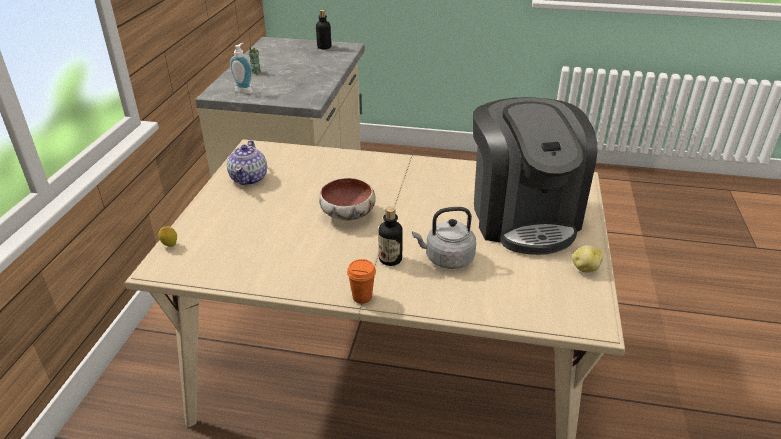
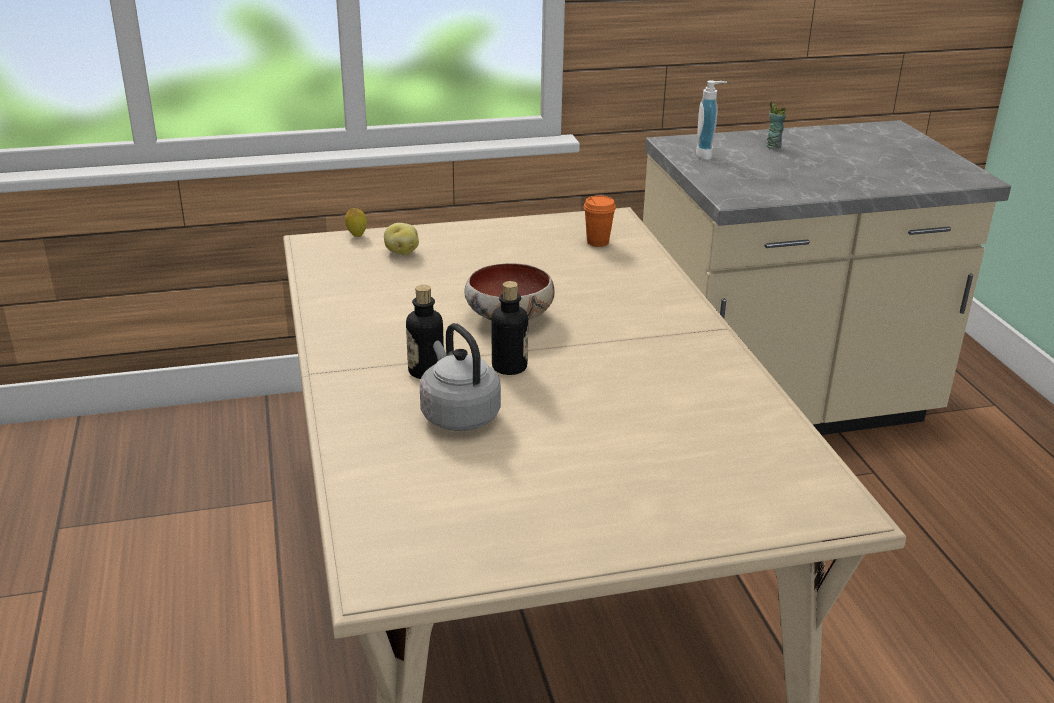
camera: 65 degrees right, 5 degrees down
teapot [227,140,267,185] -> none
bottle [316,10,332,50] -> bottle moved to [492,281,528,375]
orange cup [347,259,376,304] -> orange cup moved to [584,196,616,247]
coffee machine [473,97,598,255] -> none
potato [572,245,603,273] -> potato moved to [384,223,419,255]

